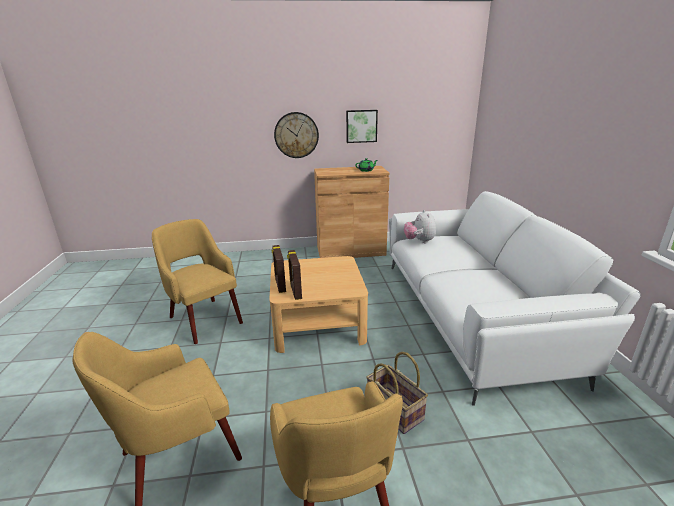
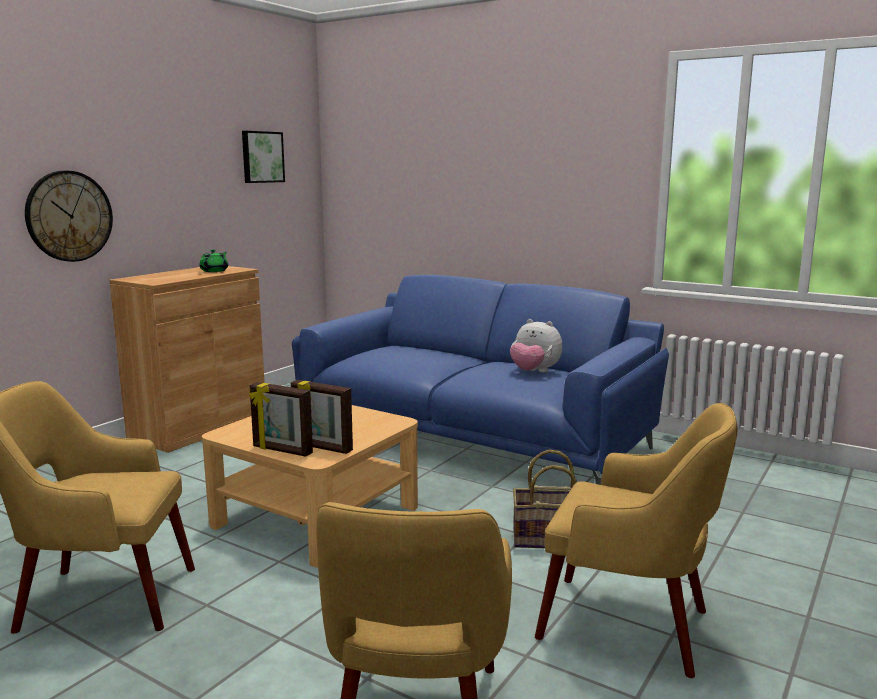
camera: 50 degrees left, 10 degrees down
picture [346,110,378,143] -> picture moved to [242,131,285,183]
white sofa [389,191,641,406] -> blue sofa [292,275,669,485]
plush toy [404,210,436,243] -> plush toy moved to [510,319,563,373]

